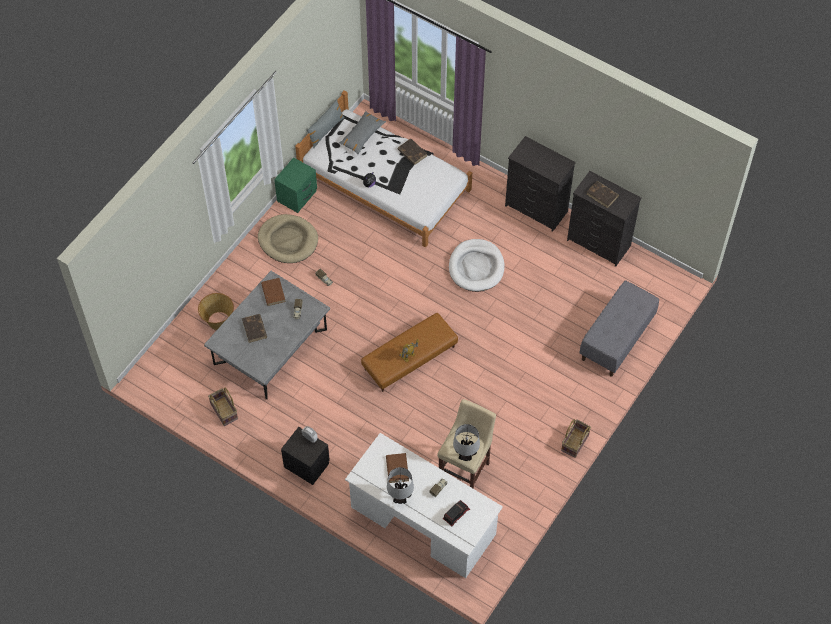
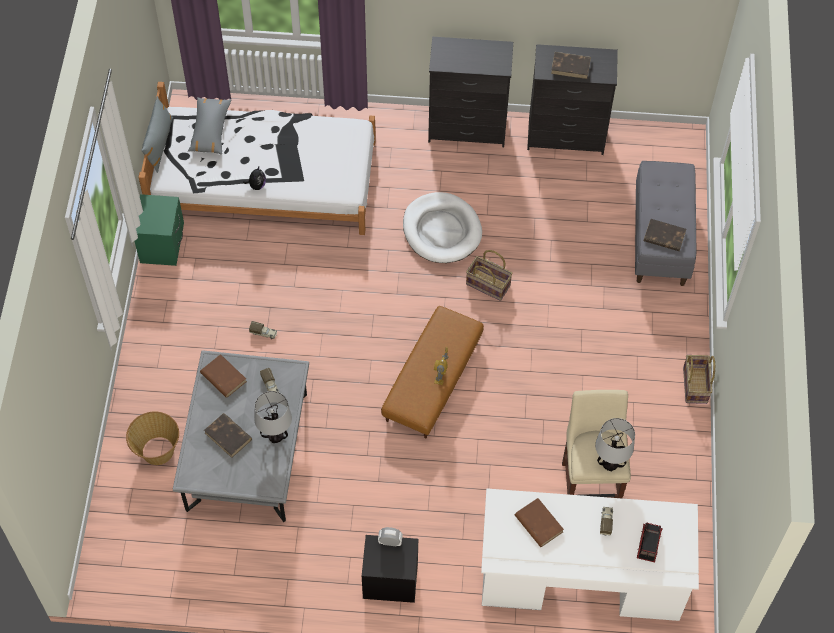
camera: 30 degrees left, 0 degrees up
basket [208,388,238,426] -> basket moved to [466,250,513,301]
beige dog bed [258,214,318,263] -> none
table lamp [387,467,414,504] -> table lamp moved to [255,391,292,443]
brown book [397,138,427,165] -> brown book moved to [644,219,686,251]

